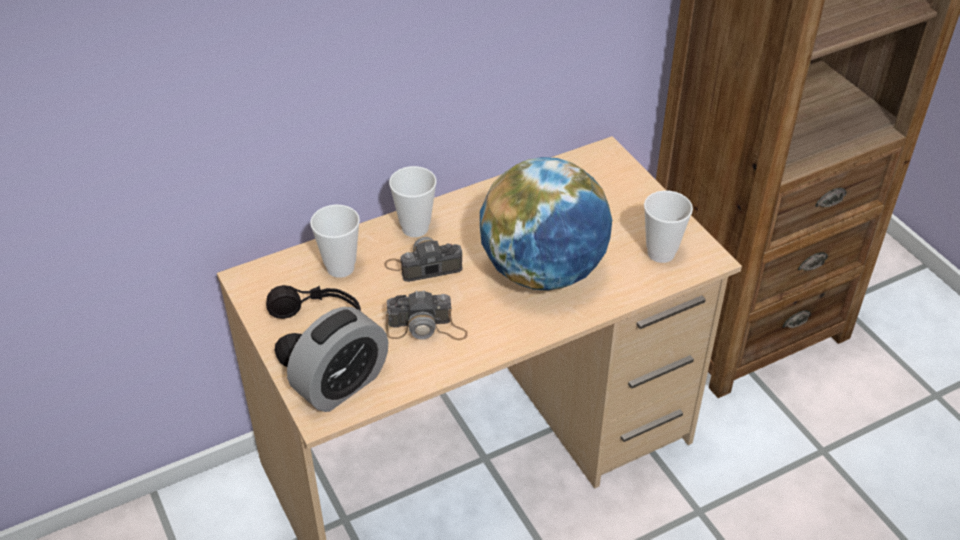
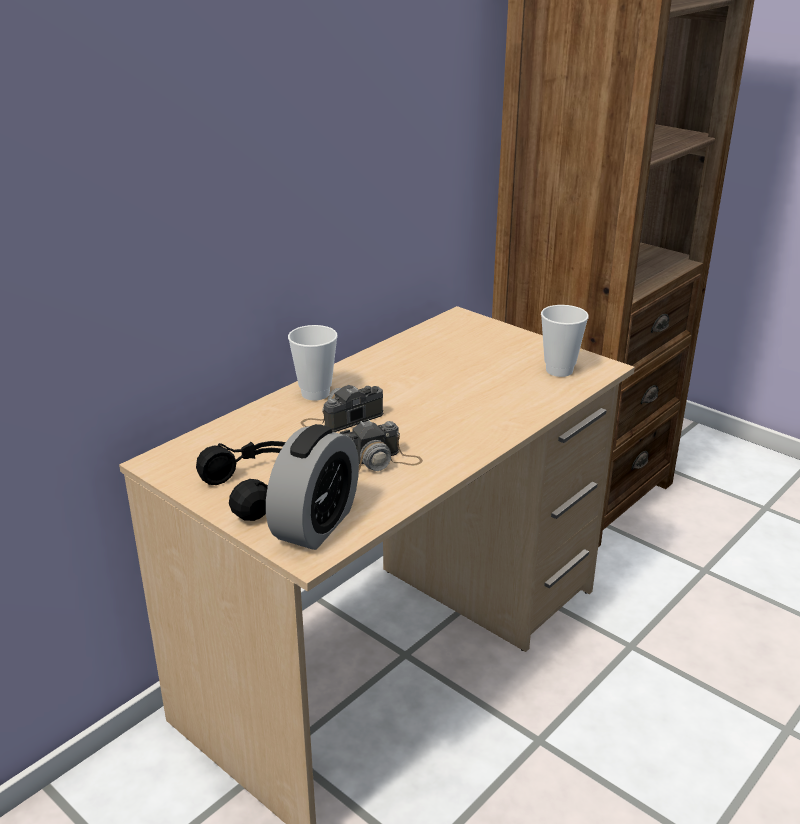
camera: 20 degrees left, 15 degrees down
cup [310,205,360,278] -> none
globe [480,157,612,291] -> none

